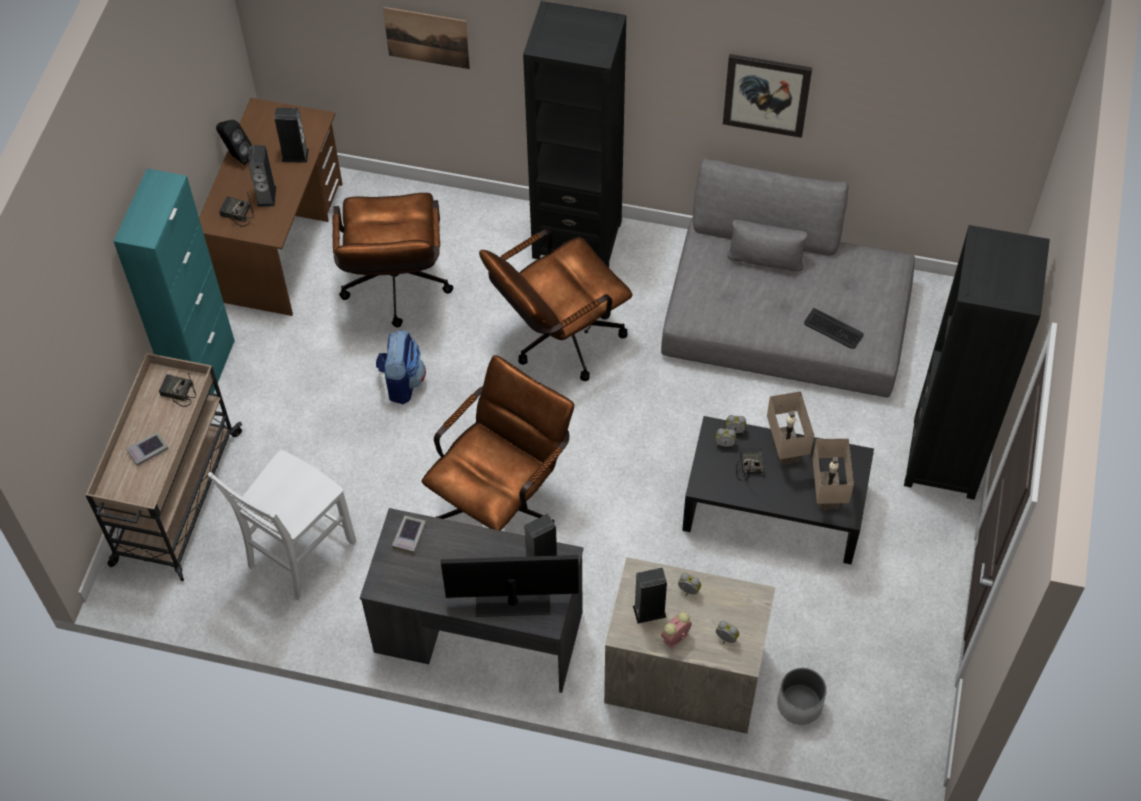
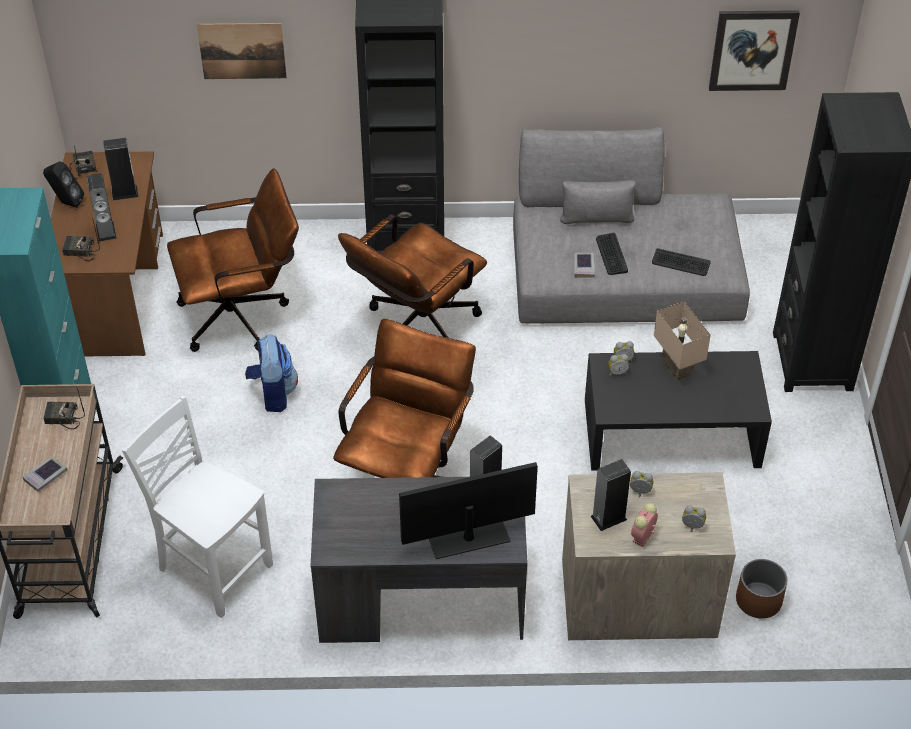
camera: 15 degrees left, 10 degrees down
white chair [207,450,356,600] -> white chair turned 105 degrees clockwise [122,395,273,618]
brown office chair [332,193,453,328] -> brown office chair turned 90 degrees counterclockwise [167,168,299,352]
book [392,515,426,553] -> book moved to [574,253,595,278]
picture [723,54,812,138] -> picture moved to [709,10,800,91]
radio [736,447,764,481] -> radio moved to [70,145,97,179]
white planter [777,668,827,725] -> brown planter [736,559,788,619]
beige table lamp [812,439,854,510] -> none
none -> keyboard [596,233,628,275]

